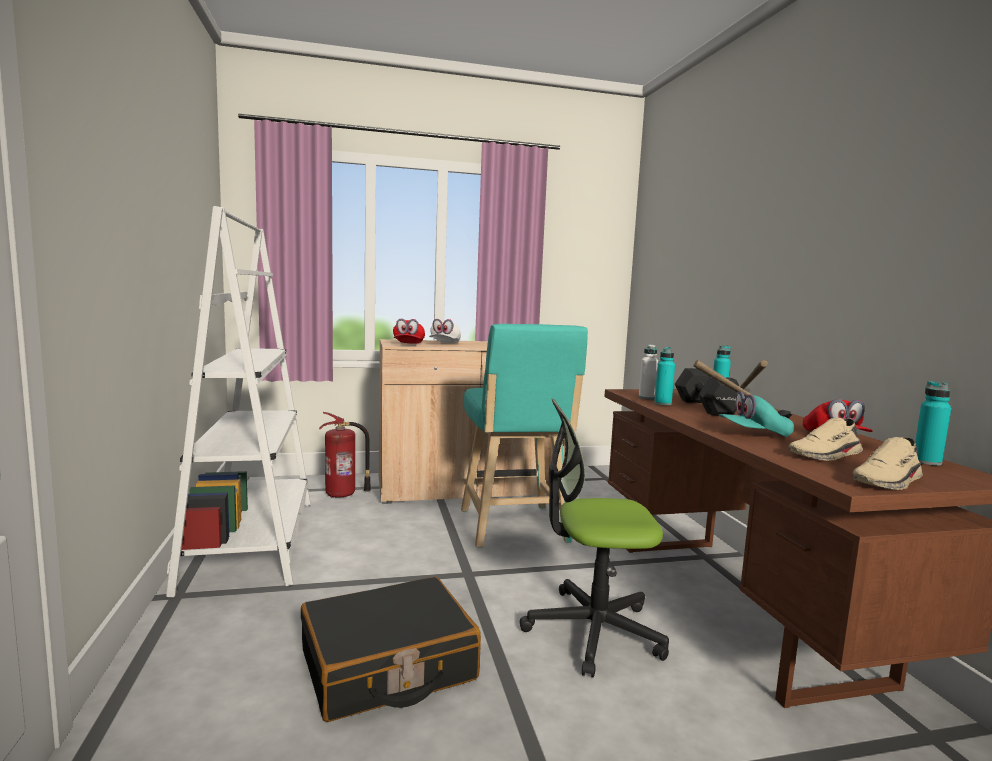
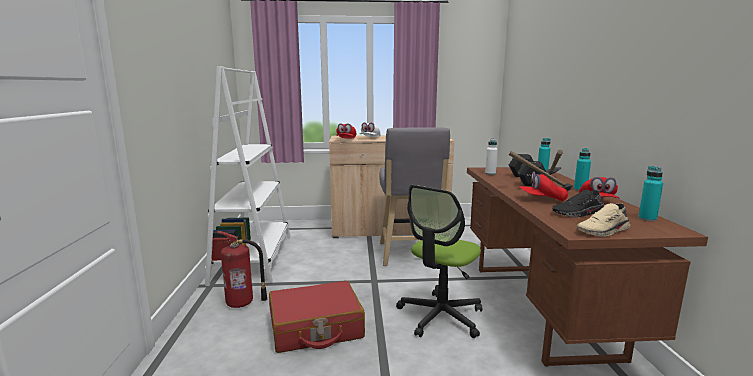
camera: 10 degrees right, 5 degrees up
black suitcase [301,577,481,722] -> red suitcase [269,281,365,353]
fire extinguisher [319,412,371,498] -> fire extinguisher moved to [215,231,267,308]
turquoise stool [461,324,588,548] -> grey stool [379,127,450,266]
office chair [520,399,669,677] -> office chair turned 60 degrees counterclockwise [396,185,482,338]
turquoise bottle [654,347,675,406] -> turquoise bottle moved to [574,148,591,191]
turquoise cap [719,391,794,437] -> red cap [519,172,568,201]
beige shoe [789,417,863,461] -> black shoe [552,190,604,217]

